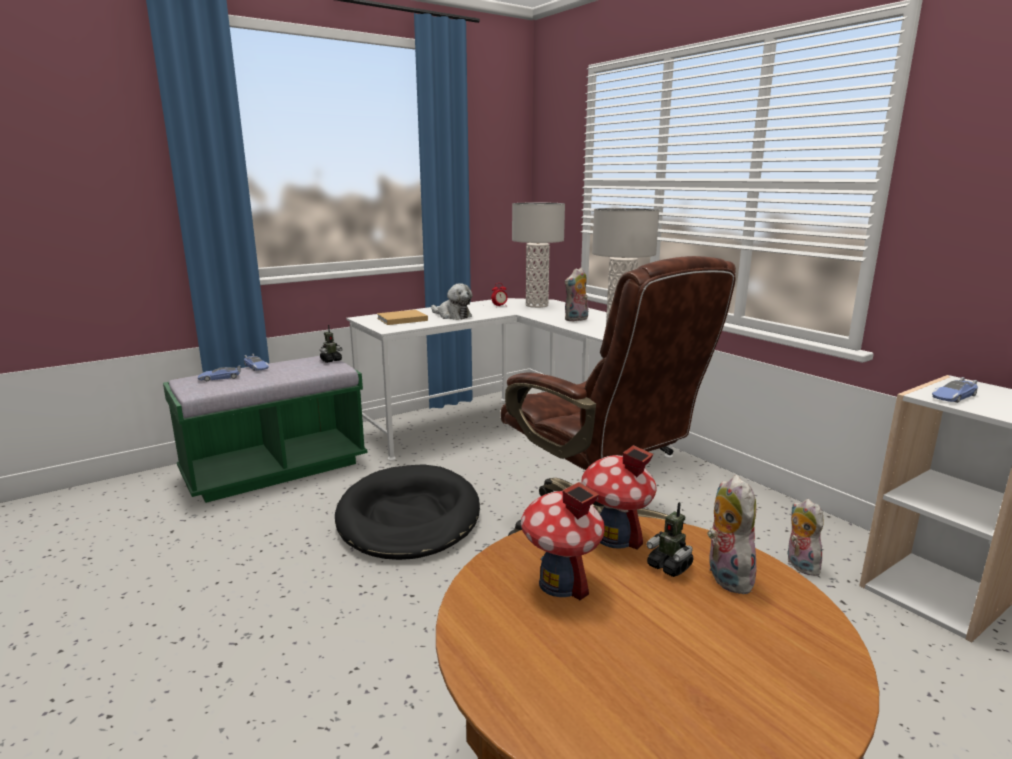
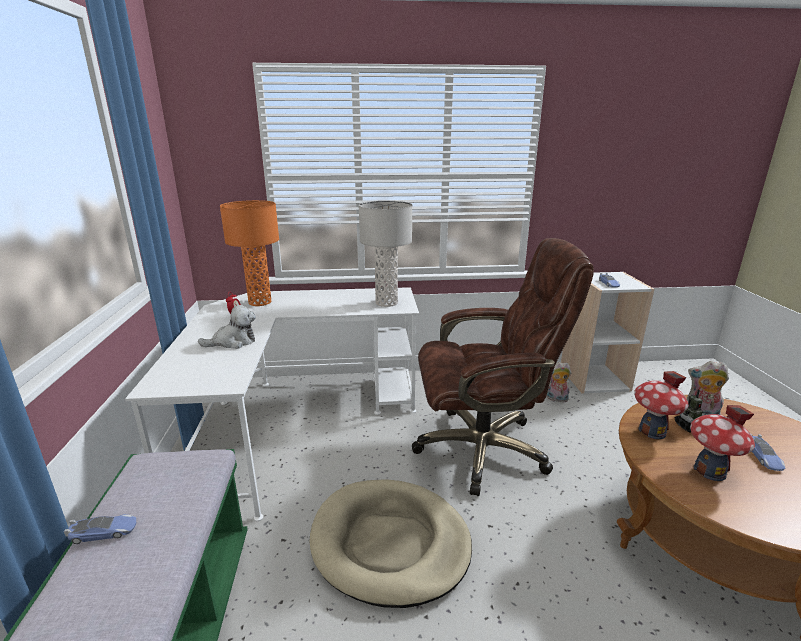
camera: 60 degrees left, 5 degrees up
toy car [198,366,241,381] -> toy car moved to [751,434,785,471]
toy robot [320,325,343,363] -> none
black dog bed [335,464,480,560] -> beige dog bed [309,480,472,608]
beige book [377,310,428,325] -> none
white table lamp [512,202,565,308] -> orange table lamp [220,200,279,306]
plush toy [565,267,588,321] -> none

